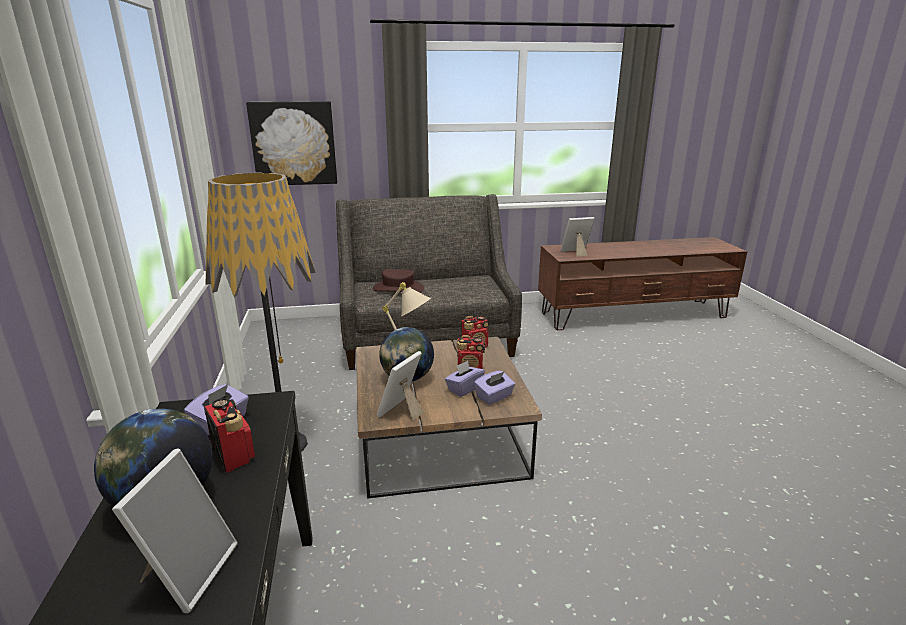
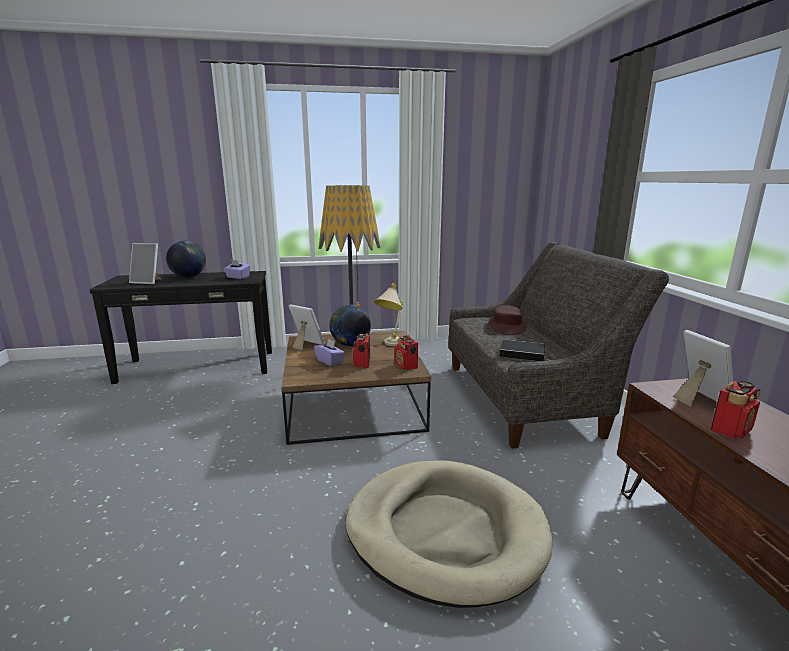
camera: 90 degrees right, 5 degrees down
radio [204,398,255,473] -> radio moved to [711,381,760,438]
picture [246,101,337,185] -> none
purple tissue box [474,371,515,405] -> none
none -> beige dog bed [345,460,552,608]
none -> book [499,340,549,361]

